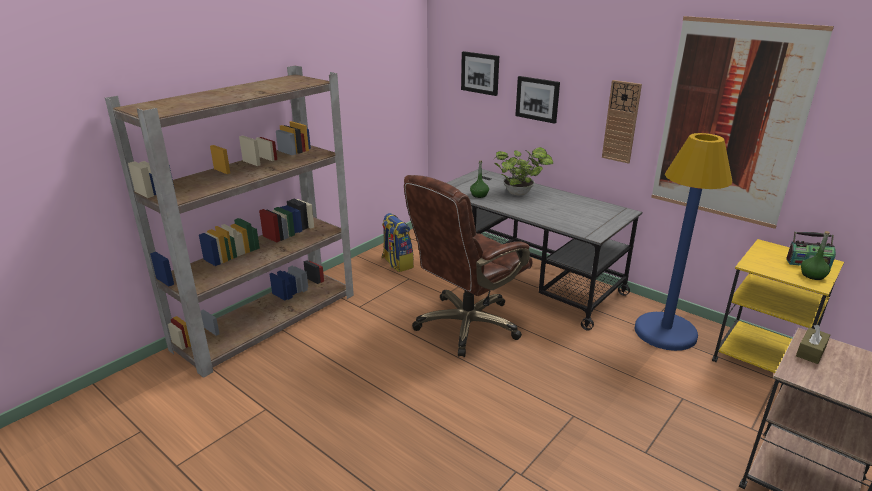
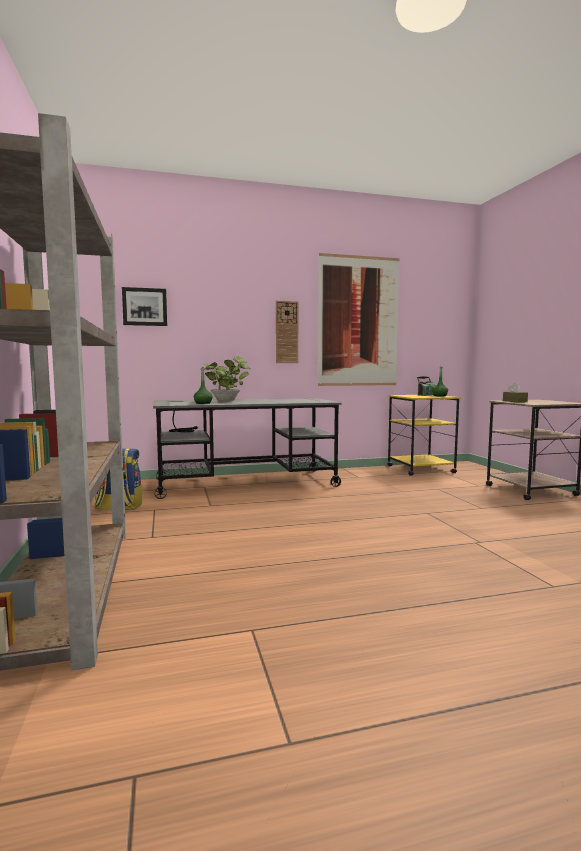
camera: 55 degrees left, 20 degrees down
brown office chair [404,175,532,357] -> none
picture [515,76,560,124] -> none
blue floor lamp [634,133,732,351] -> none

